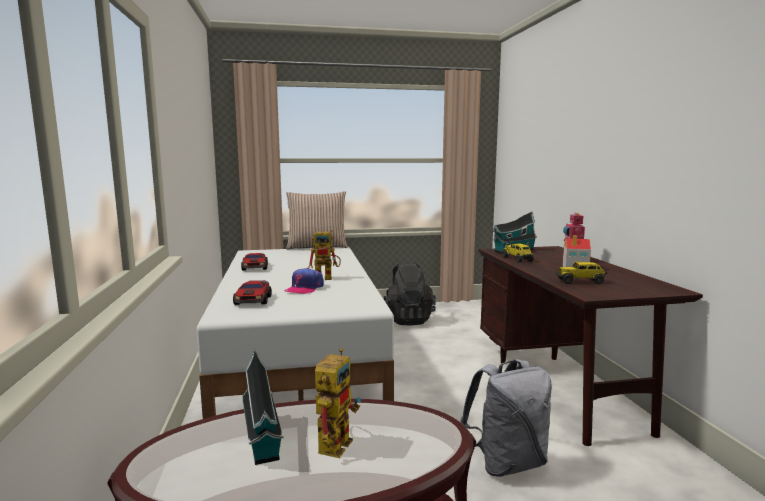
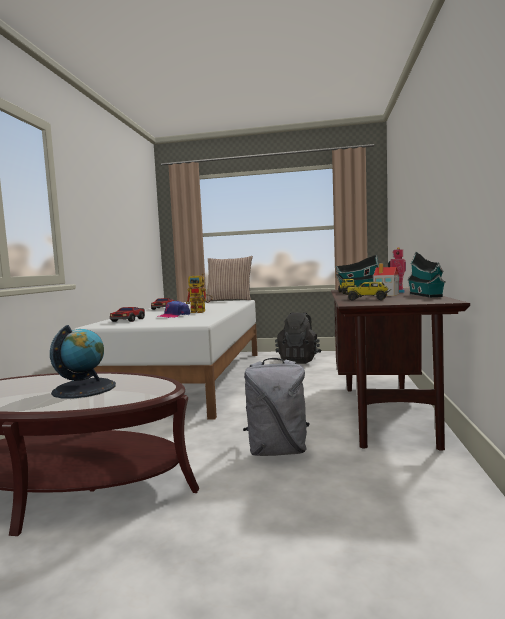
camera: 20 degrees right, 5 degrees down
toy house [242,349,284,465] -> toy house moved to [407,252,446,297]
toy robot [315,348,361,458] -> globe [50,325,116,399]

